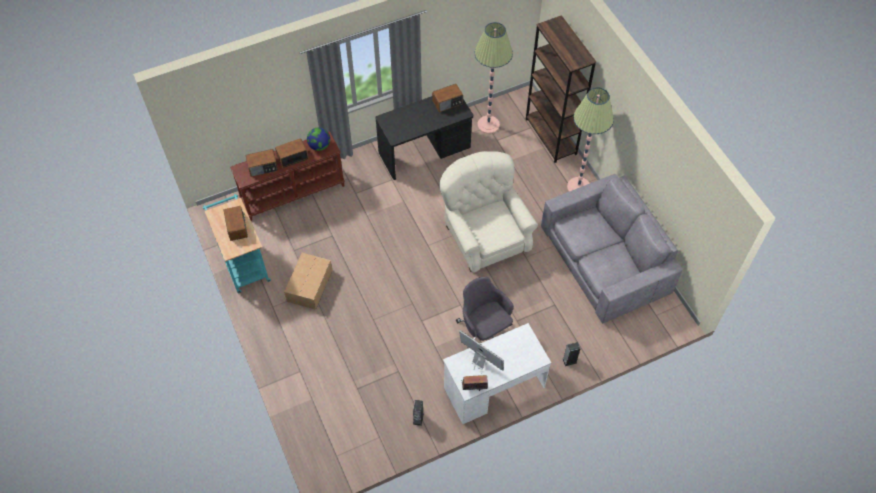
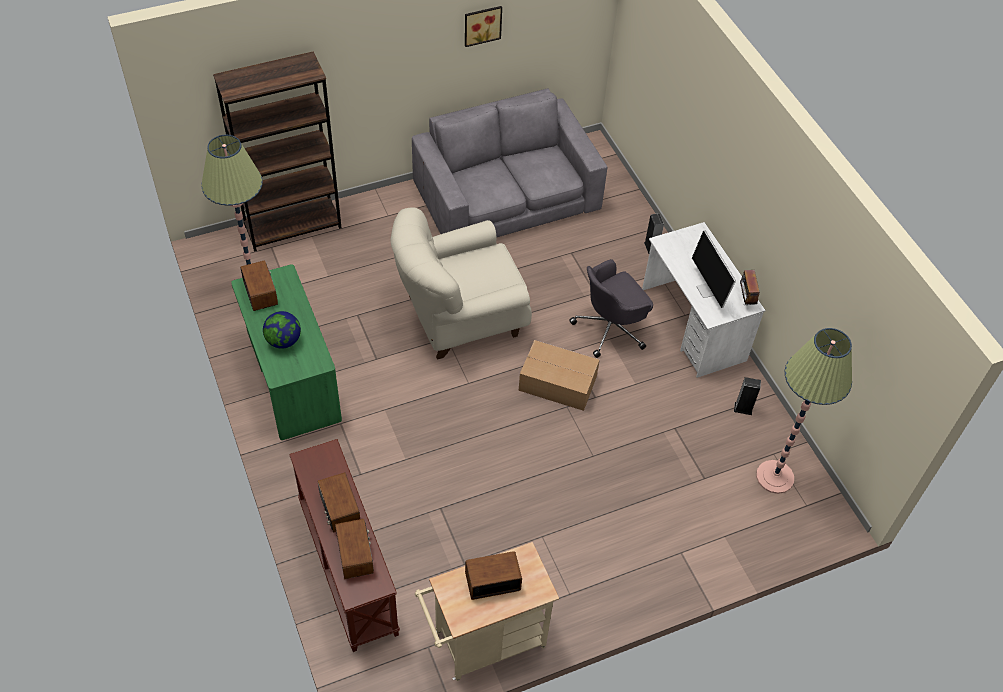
camera: 90 degrees left, 5 degrees down
turquoise cart [203,194,271,293] -> beige cart [415,542,559,681]
cardboard box [284,253,332,310] -> cardboard box moved to [518,340,600,411]
globe [307,127,330,151] -> globe moved to [263,311,301,349]
black desk [375,96,473,180] -> green desk [231,264,342,440]
monitor [459,330,504,371] -> monitor turned 60 degrees counterclockwise [692,230,736,308]
floor lamp [567,87,614,192] -> floor lamp moved to [756,328,852,494]
none -> picture [465,6,502,47]

